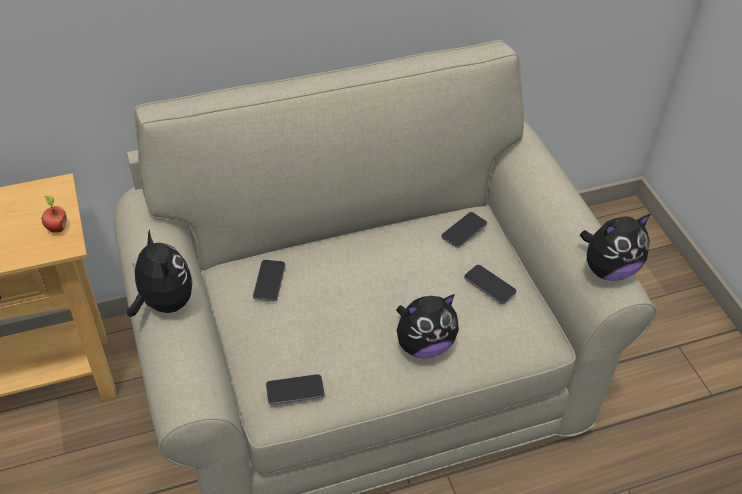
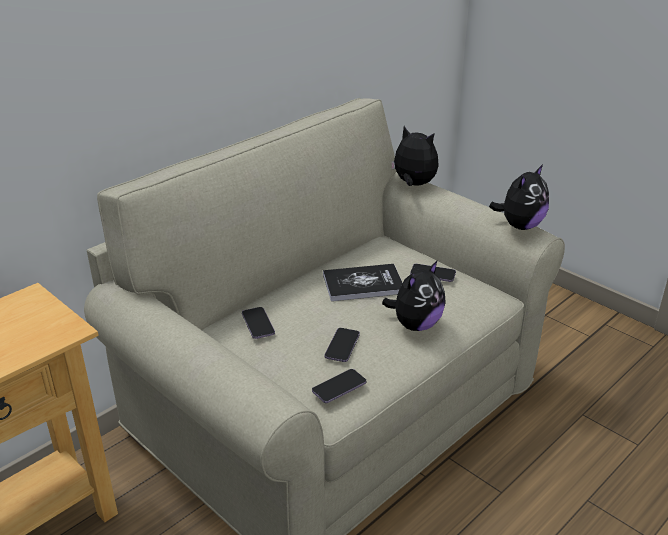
camera: 25 degrees left, 15 degrees down
apple [41,195,67,233] -> none
plush toy [127,229,193,317] -> plush toy moved to [391,126,439,186]
phone [441,212,487,248] -> phone moved to [325,328,360,362]
none -> book [323,264,402,301]

